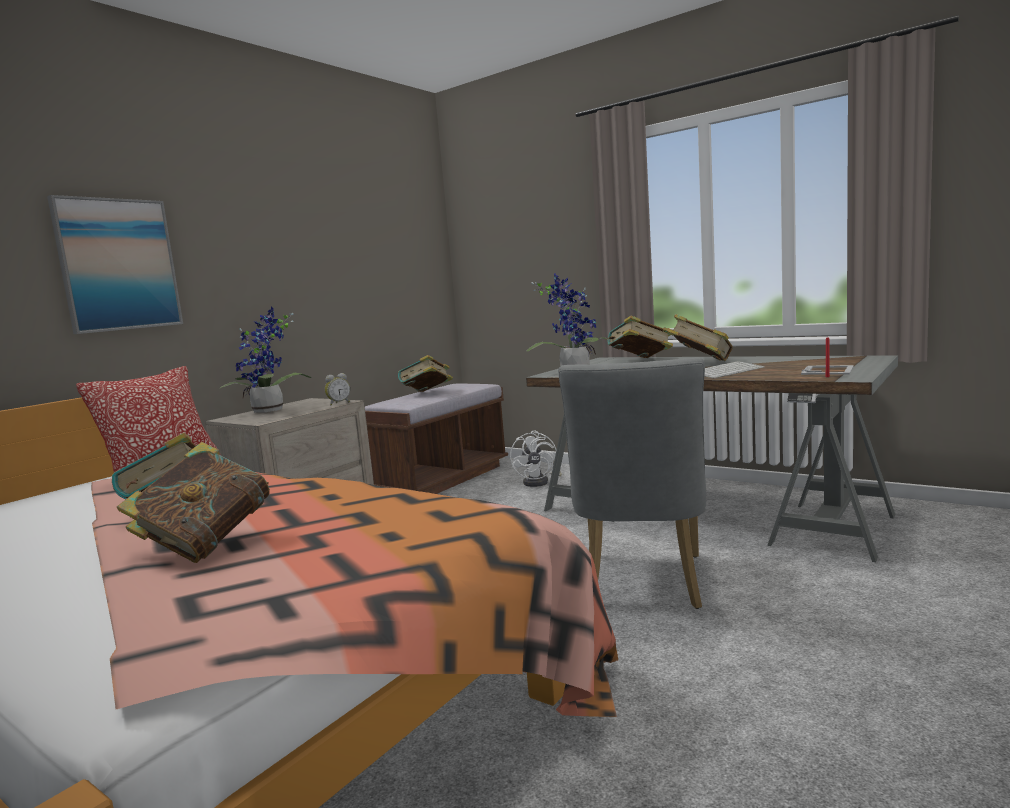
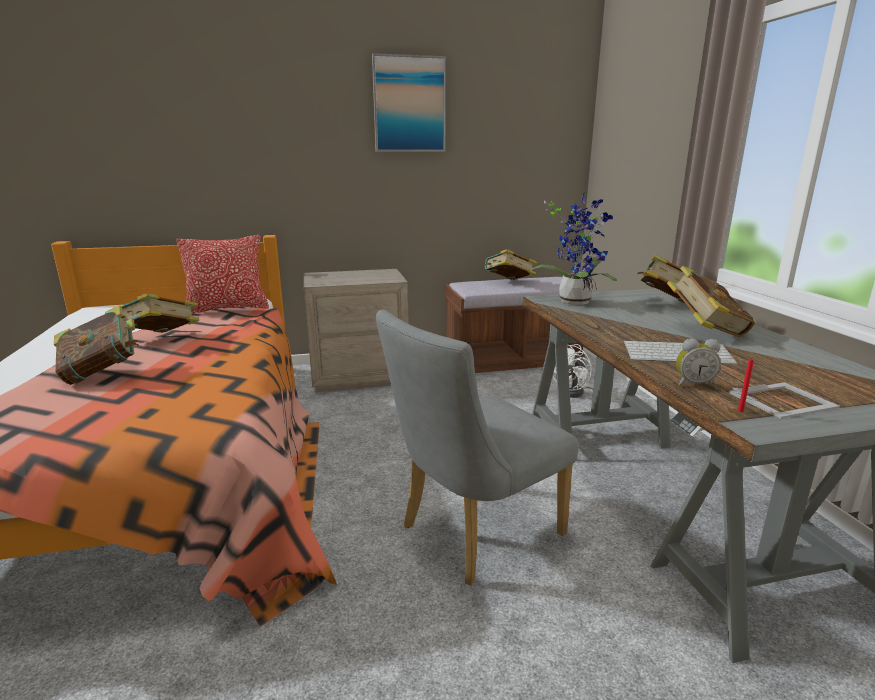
camera: 40 degrees right, 10 degrees up
picture [47,195,183,334] -> picture moved to [372,53,446,152]
potted plant [219,307,311,412] -> none
alarm clock [325,373,350,405] -> alarm clock moved to [676,338,721,388]

